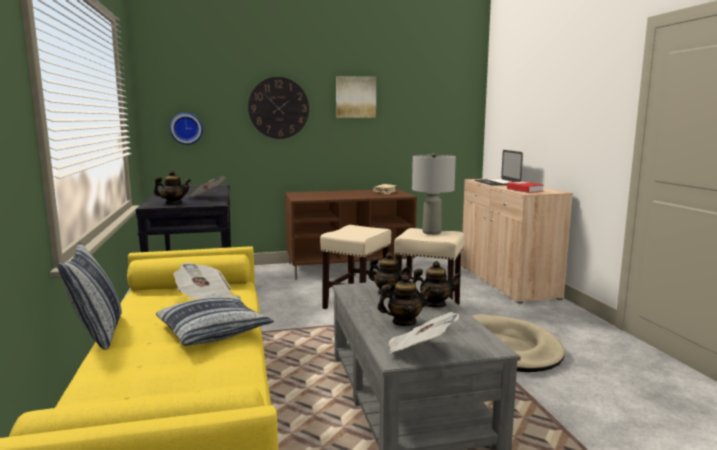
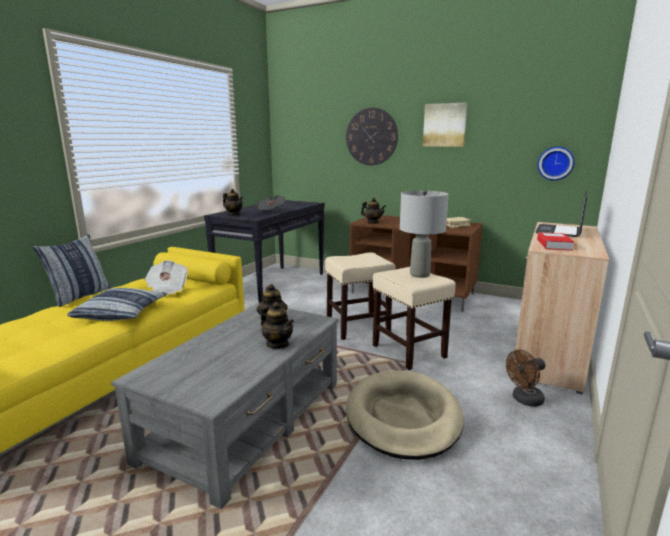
camera: 40 degrees right, 5 degrees up
wall clock [170,113,203,145] -> wall clock moved to [537,147,575,181]
teapot [378,275,431,326] -> teapot moved to [361,198,386,223]
newspaper [389,312,459,353] -> none
none -> brown fan [506,349,545,407]

